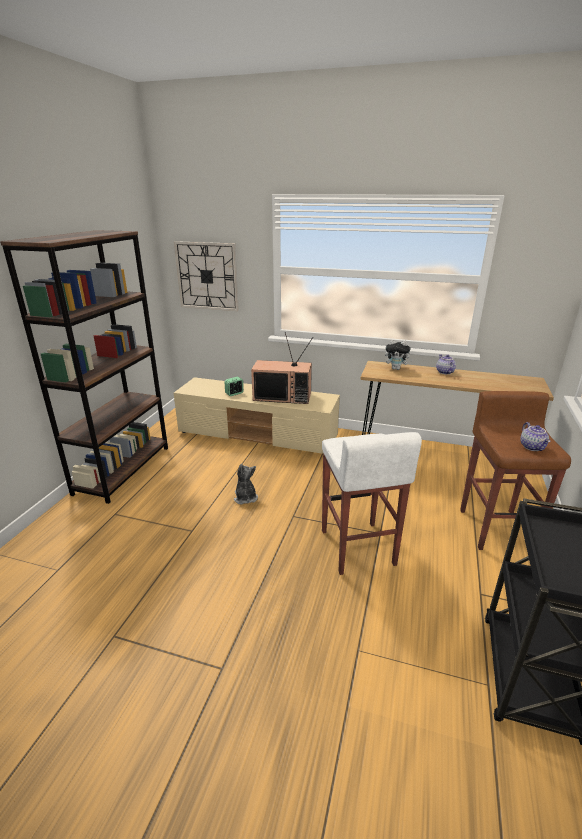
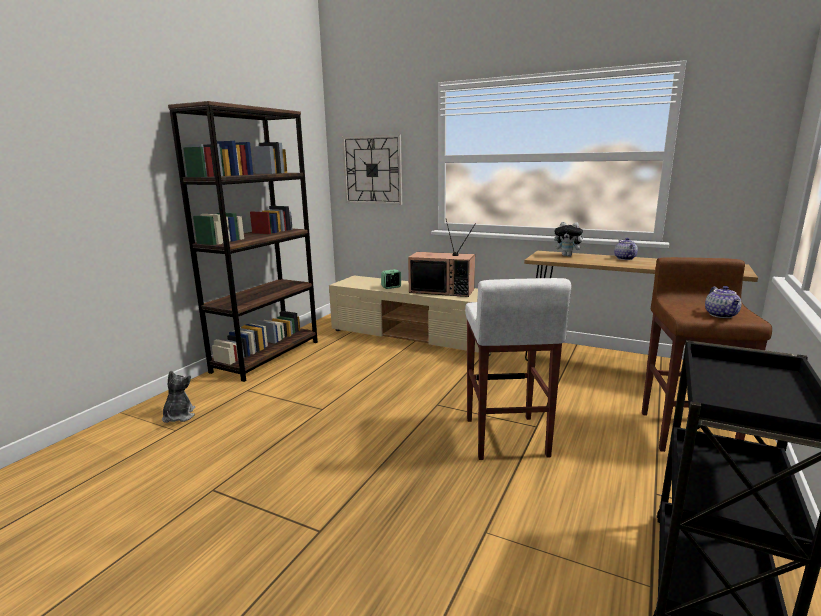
camera: 10 degrees right, 10 degrees down
plush toy [234,464,258,505] -> plush toy moved to [162,370,195,423]

